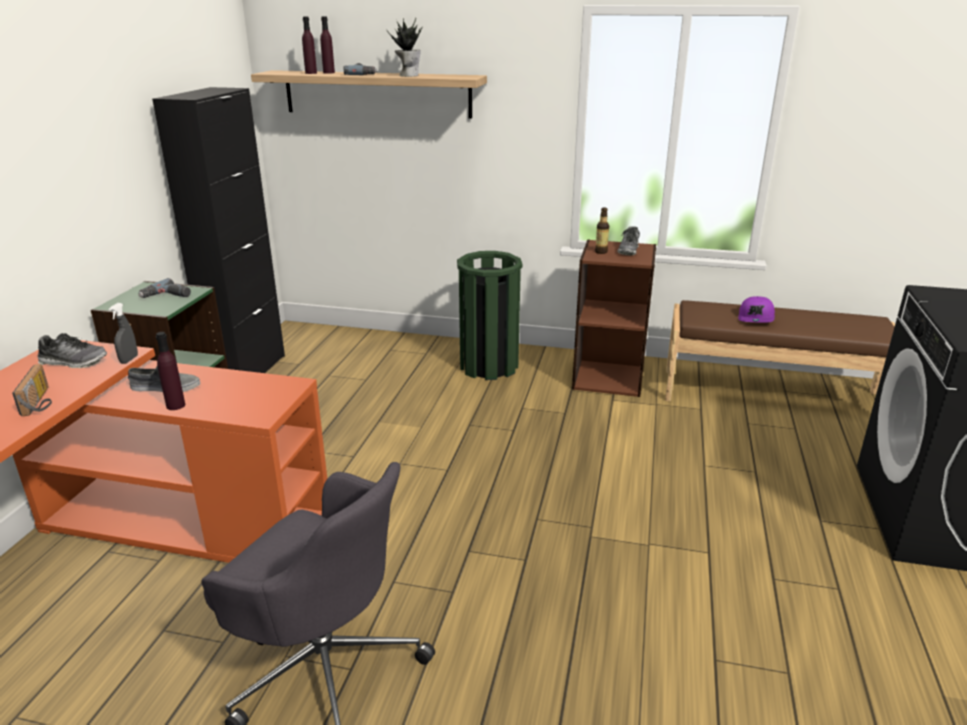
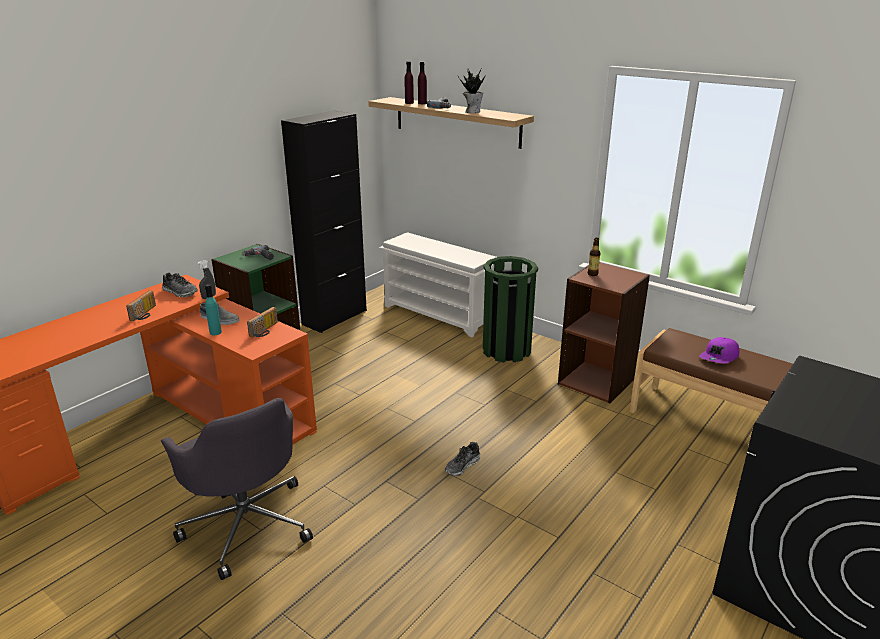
camera: 25 degrees right, 0 degrees up
purple bottle [156,332,185,410] -> turquoise bottle [205,284,222,335]
shoe [617,226,640,255] -> shoe moved to [445,442,481,476]
none -> radio [247,307,278,338]
none -> white shoe rack [379,233,497,337]

